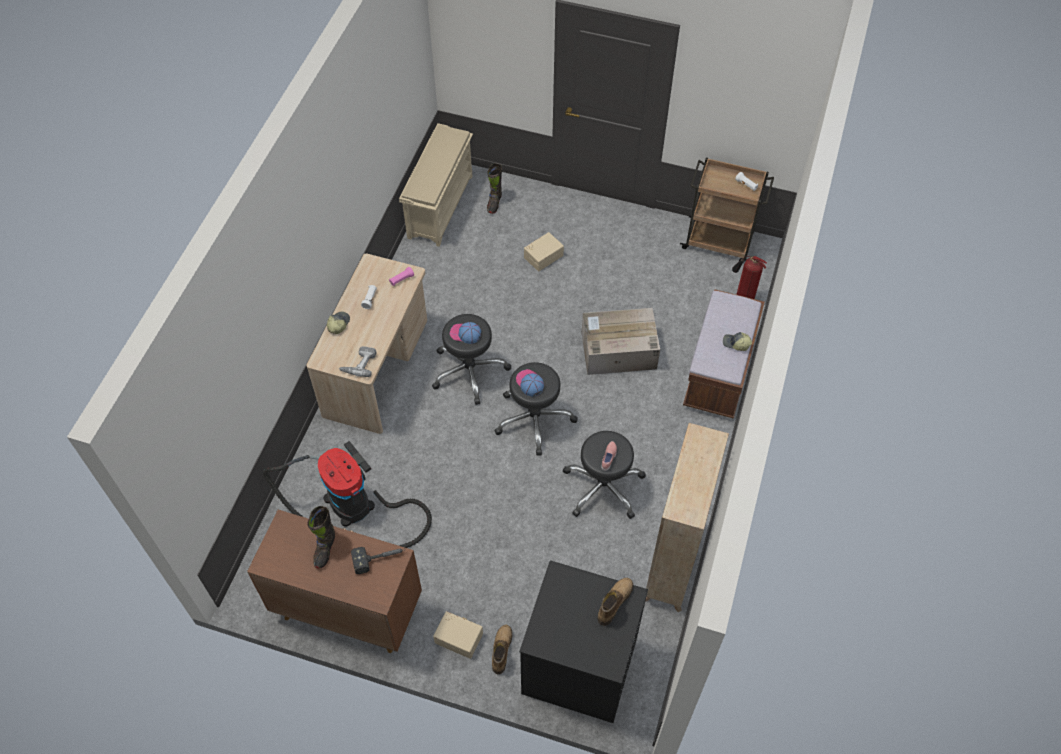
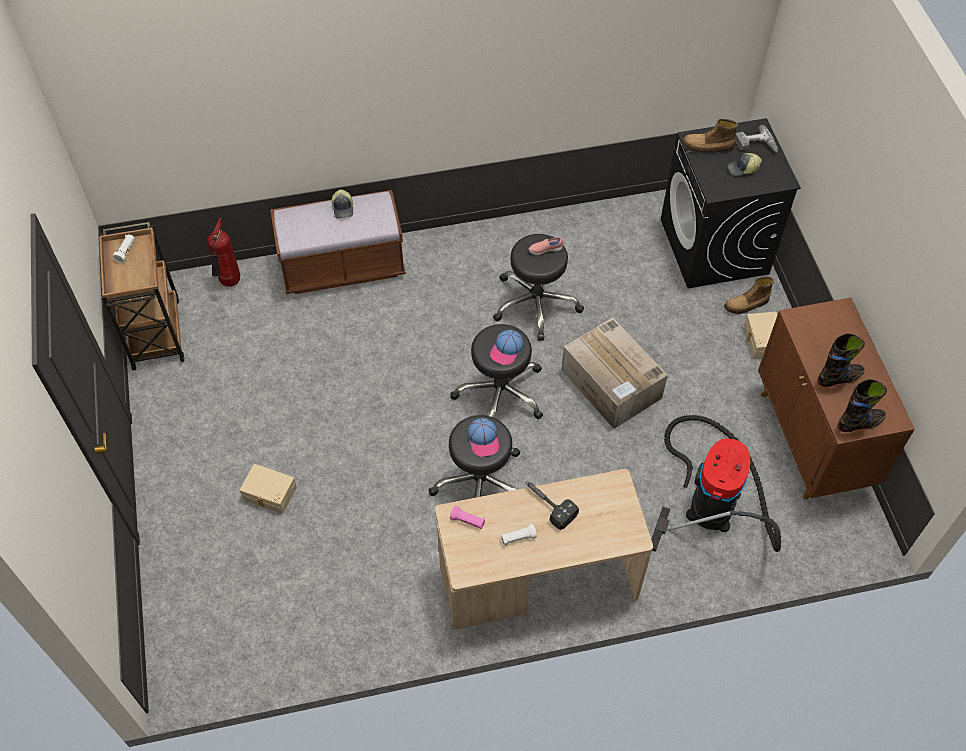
camera: 120 degrees left, 0 degrees up
cap [327,312,350,334] -> cap moved to [727,153,762,176]
power drill [339,346,376,377] -> power drill moved to [735,125,778,152]
hammer [351,547,404,574] -> hammer moved to [525,481,579,530]
beige shoe rack [399,123,473,247] -> none
black boot [487,163,502,214] -> black boot moved to [837,379,887,432]
cardboard box [582,308,660,375] -> cardboard box moved to [562,317,668,429]
beige bookcase [645,423,729,612] -> none

